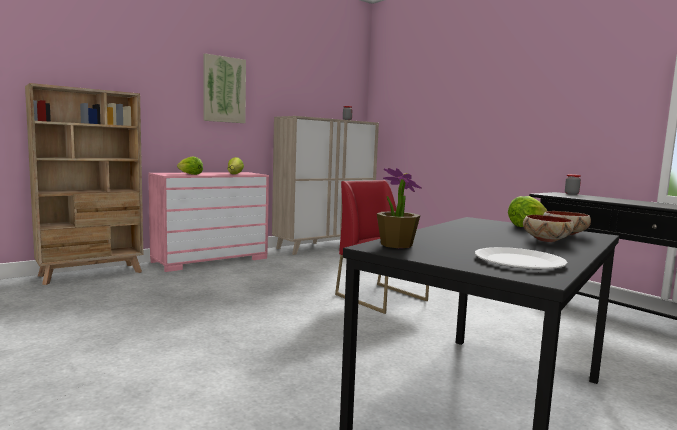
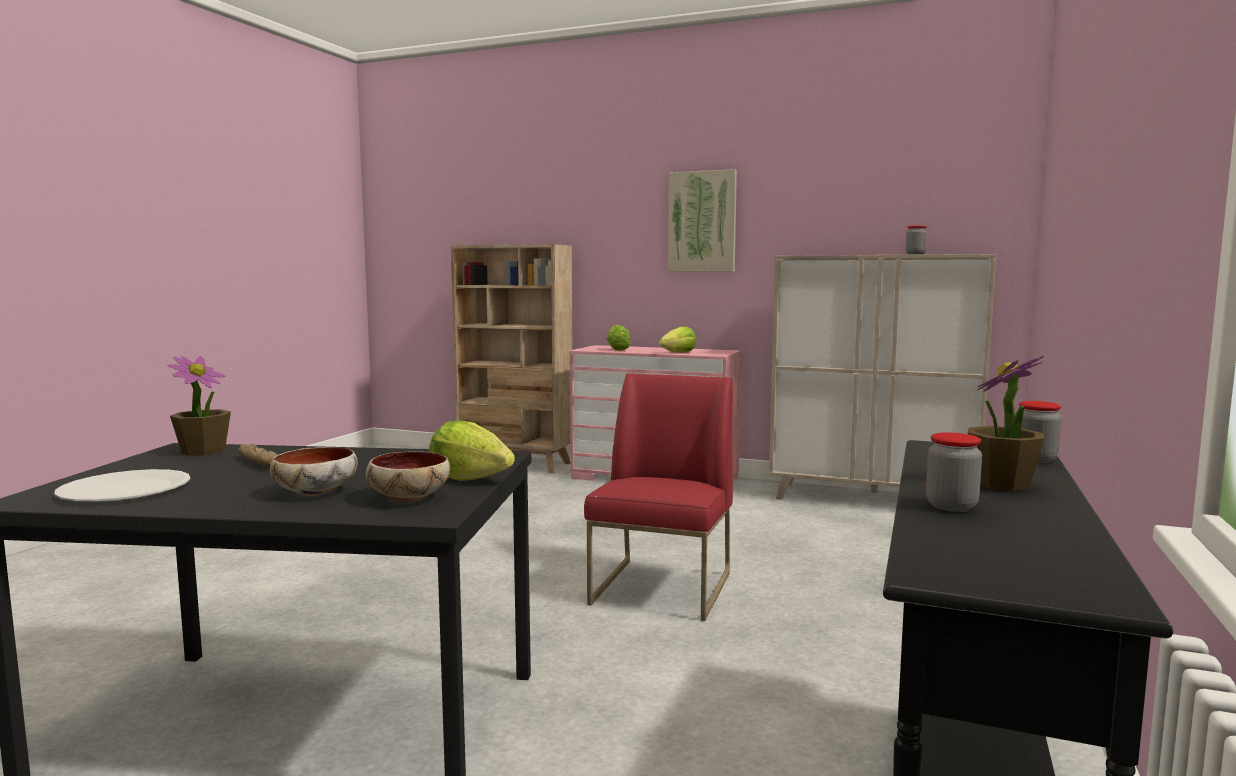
camera: 60 degrees right, 0 degrees up
none -> bread [238,444,277,466]
none -> jar [926,432,982,512]
none -> potted plant [967,356,1044,491]

